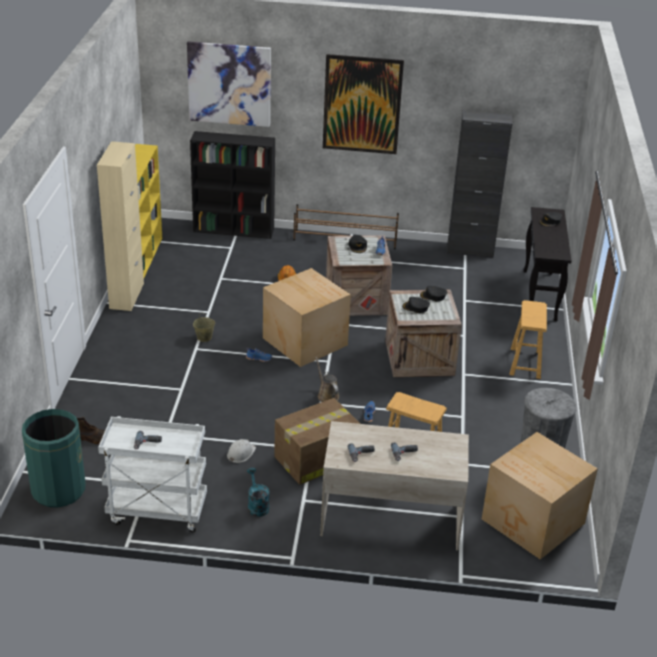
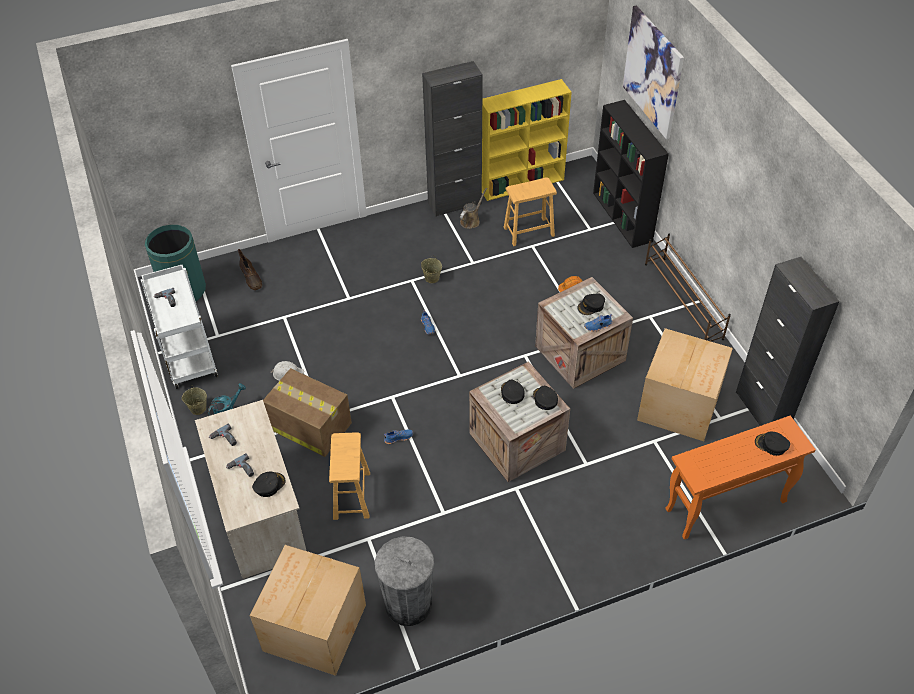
camera: 65 degrees right, 15 degrees up
beige cabinet [97,141,144,311] -> black cabinet [422,61,483,217]
cardboard box [263,268,351,367] -> cardboard box moved to [637,328,733,441]
brown watering can [315,357,339,402] -> brown watering can moved to [460,188,487,229]
picture [323,54,404,154] -> none
brown stool [509,300,547,379] -> brown stool moved to [504,177,557,246]
black console table [523,207,571,321] -> orange console table [665,416,816,540]
none -> beige bucket [182,386,207,415]
none -> black cap [252,472,286,497]

